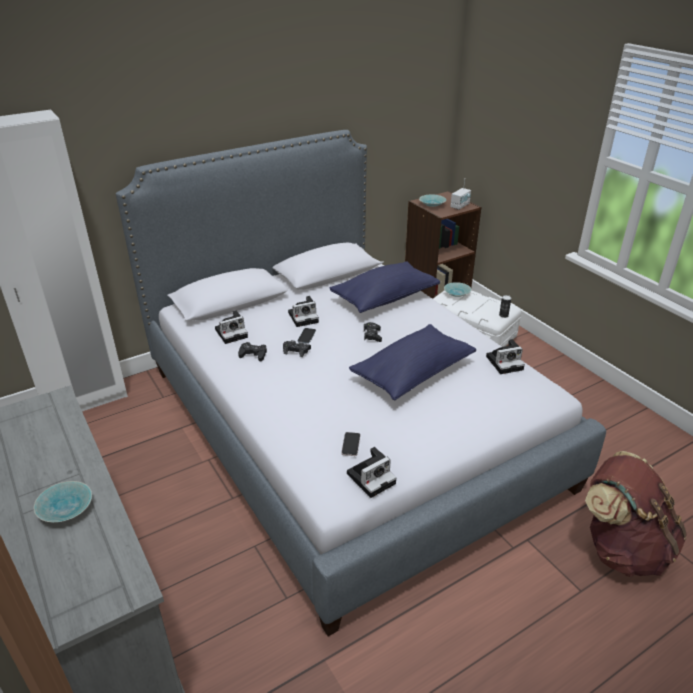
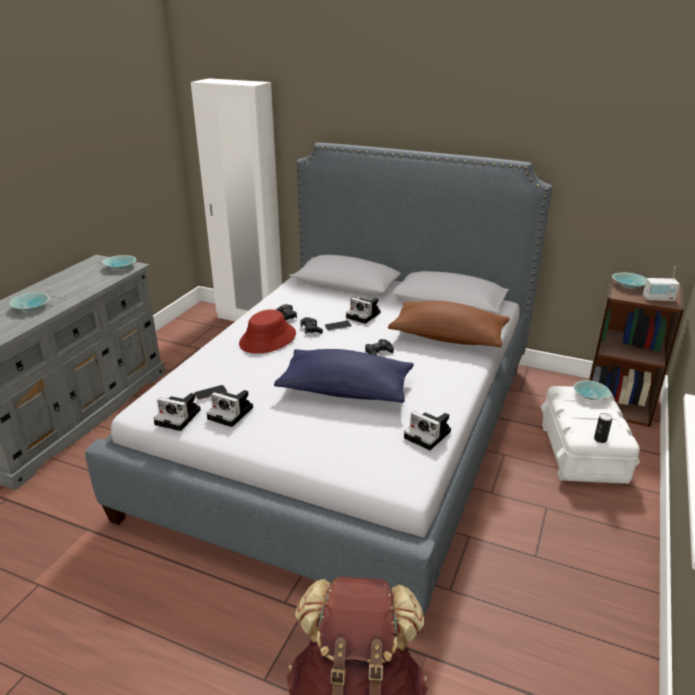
camera: 55 degrees right, 5 degrees down
camera [215,310,248,344] -> camera moved to [206,390,253,427]
blue pillow [330,261,440,313] -> brown pillow [388,301,510,348]
none -> turquoise bowl [102,255,136,270]
none -> red hat [239,309,296,354]

